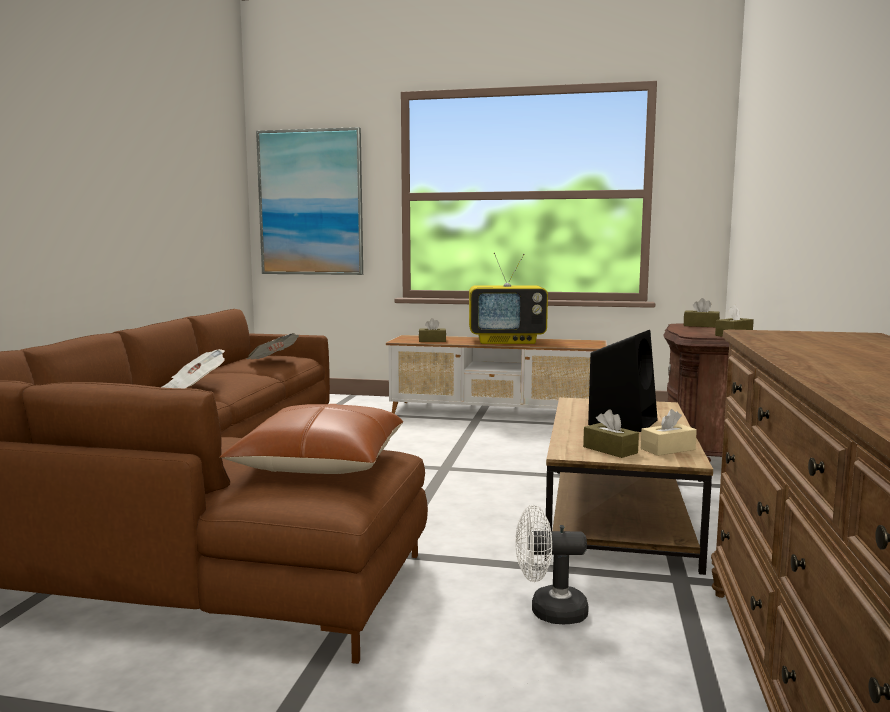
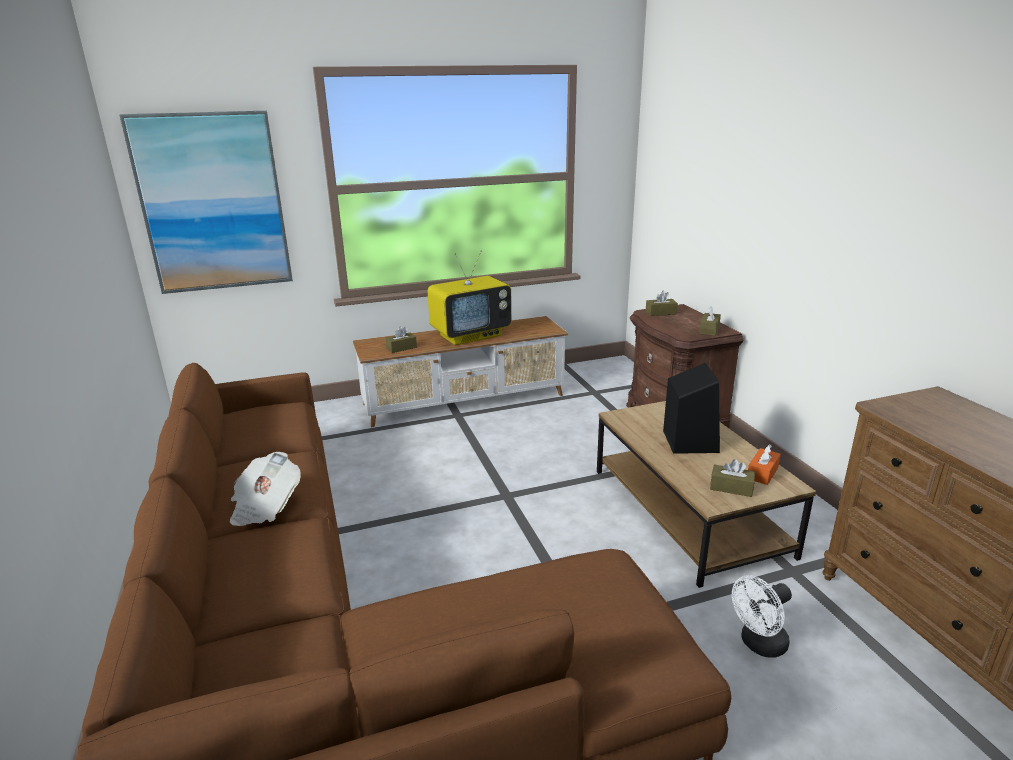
camera: 30 degrees left, 15 degrees up
brown pillow [220,404,403,474] -> none
newspaper [246,333,299,359] -> none
beige tissue box [641,409,697,456] -> orange tissue box [748,444,781,485]

